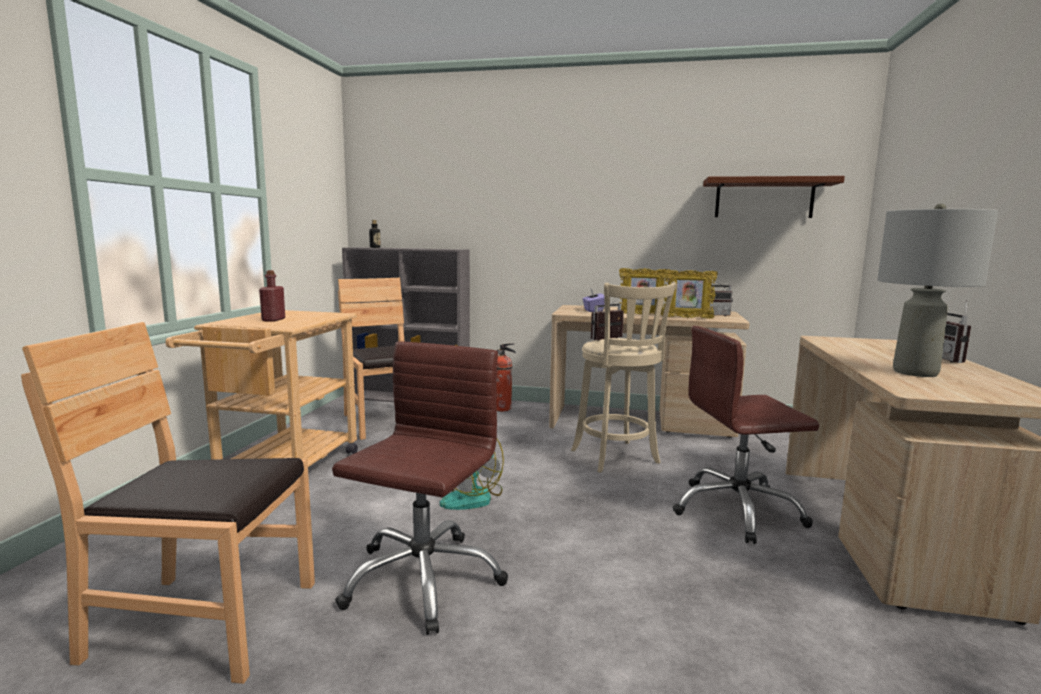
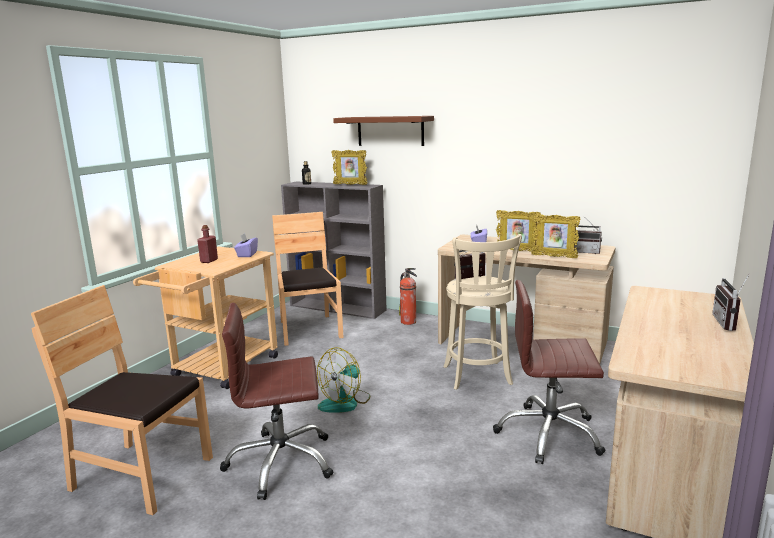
camera: 15 degrees right, 5 degrees up
brown office chair [332,341,508,635] -> brown office chair turned 135 degrees counterclockwise [220,303,333,500]
brown shelf [703,176,845,218] -> brown shelf moved to [333,116,434,146]
grey table lamp [877,204,998,377] -> none
none -> purple tissue box [234,233,258,257]
none -> picture frame [331,150,368,185]

